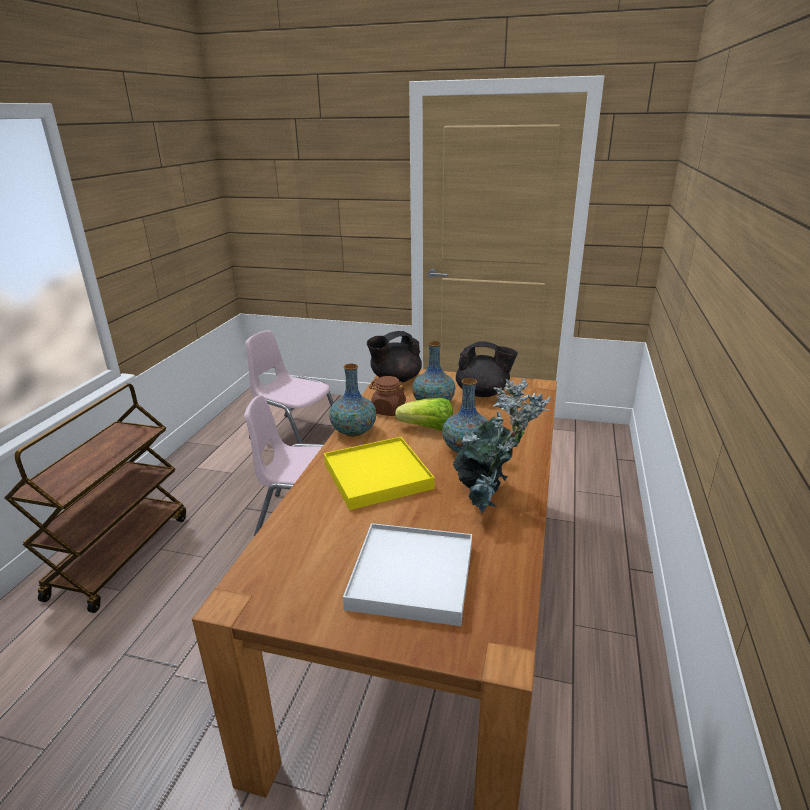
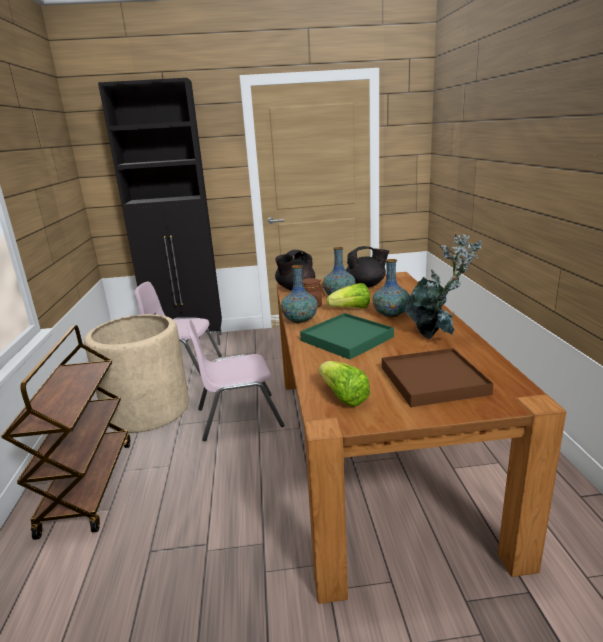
camera: 20 degrees left, 5 degrees down
yellow tray [324,437,435,510] -> green tray [300,313,394,360]
white tray [343,523,472,626] -> brown tray [382,348,493,407]
none -> beige planter [84,314,189,433]
none -> black cabinet [98,78,222,345]
none -> lettuce [318,361,370,407]

